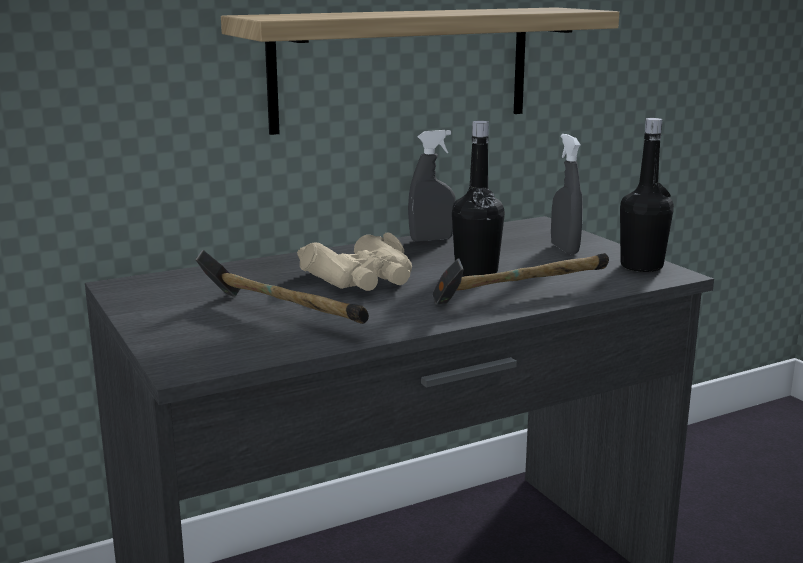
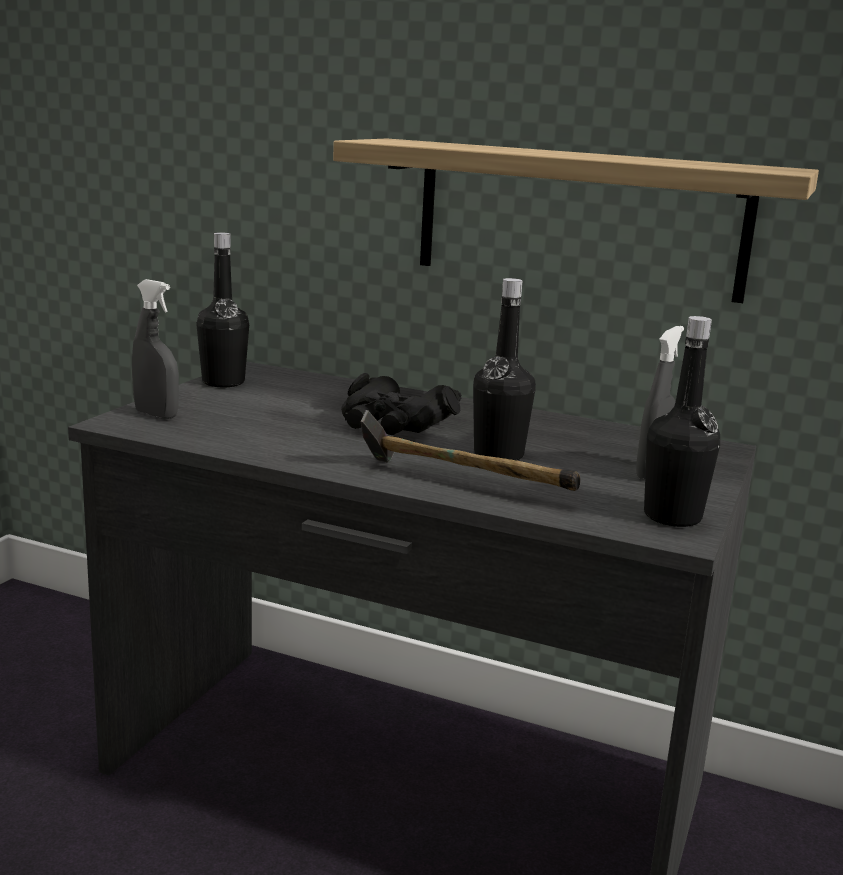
camera: 50 degrees right, 0 degrees up
hammer [195,250,369,324] -> none
beige binoculars [297,232,412,291] -> black binoculars [341,373,462,435]
grey spray bottle [408,130,456,242] -> grey spray bottle moved to [132,279,179,419]
none -> black bottle [196,232,249,387]

